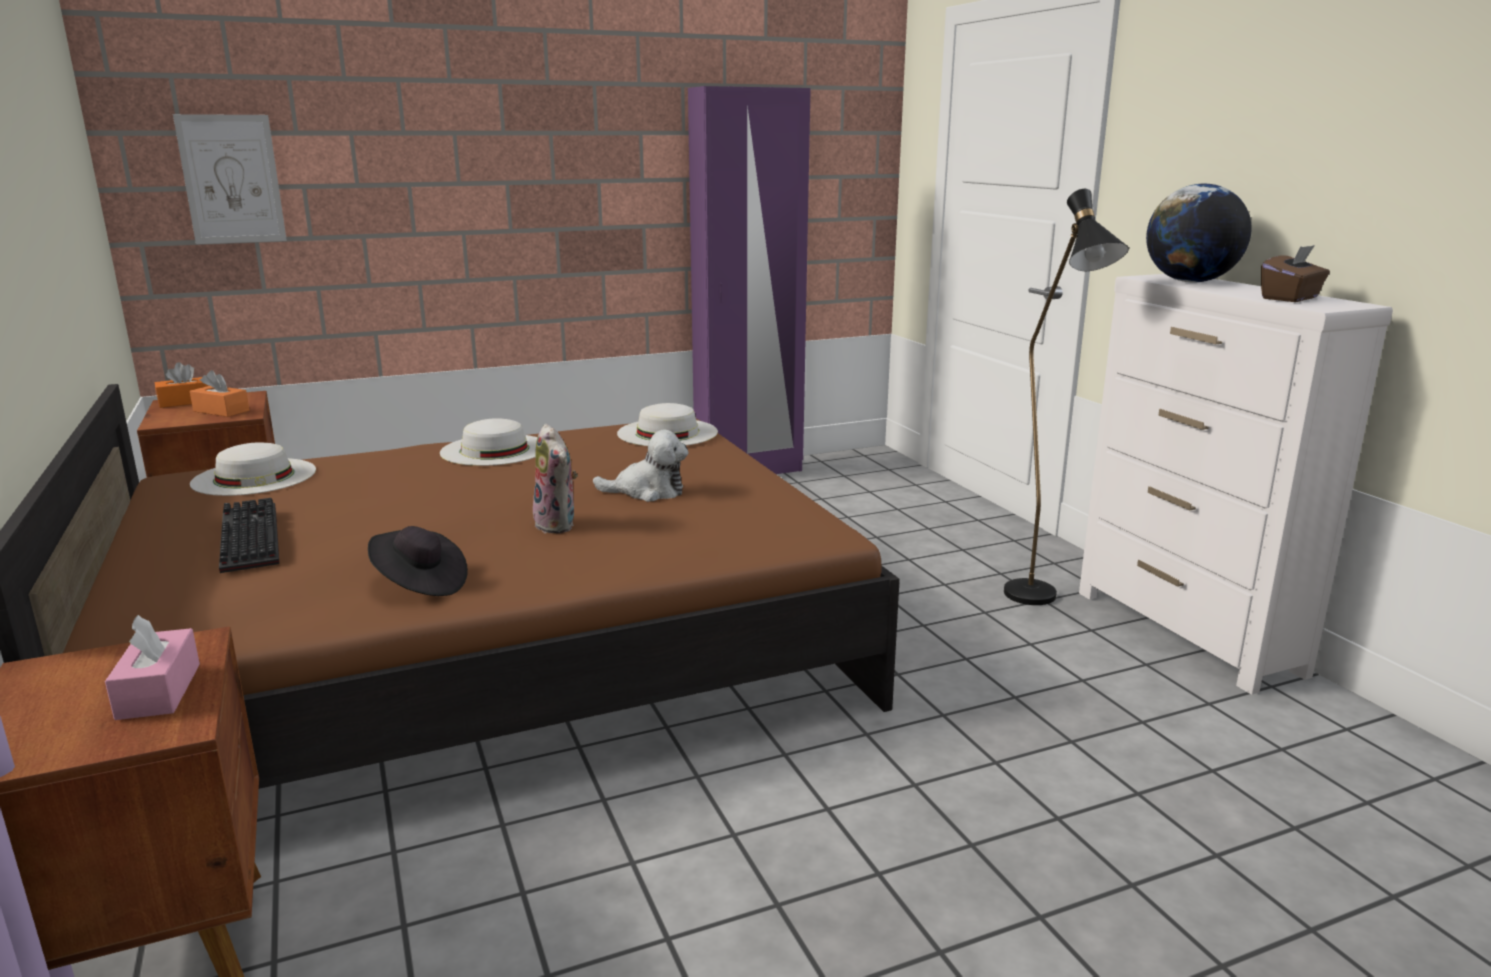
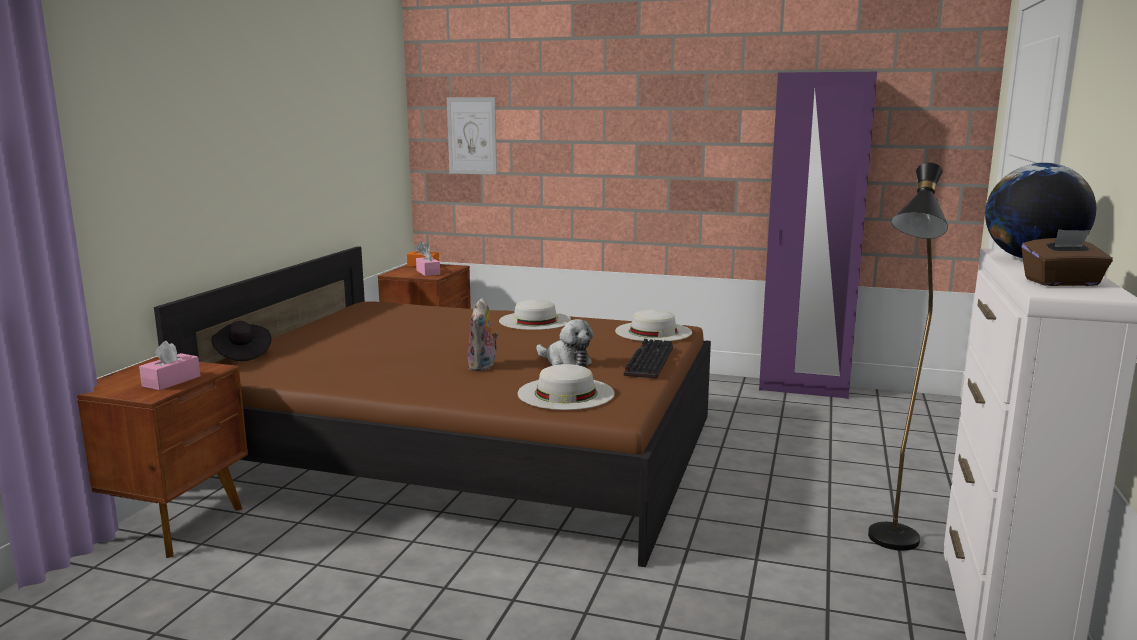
camera: 40 degrees right, 5 degrees down
orange tissue box [190,370,249,417] -> pink tissue box [416,247,440,276]
white hat [190,443,316,496] -> white hat moved to [518,364,615,410]
keyboard [219,498,279,573] -> keyboard moved to [624,339,673,379]
black hat [368,526,468,596] -> black hat moved to [211,321,271,361]

